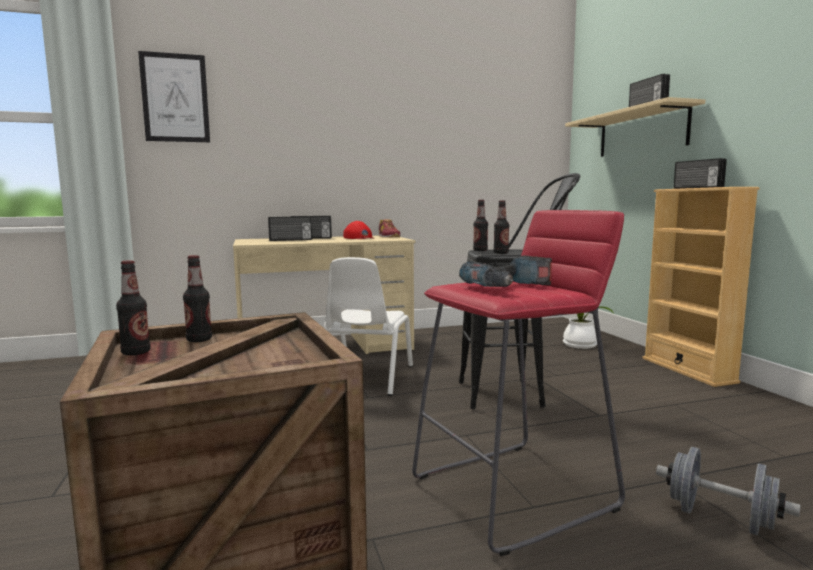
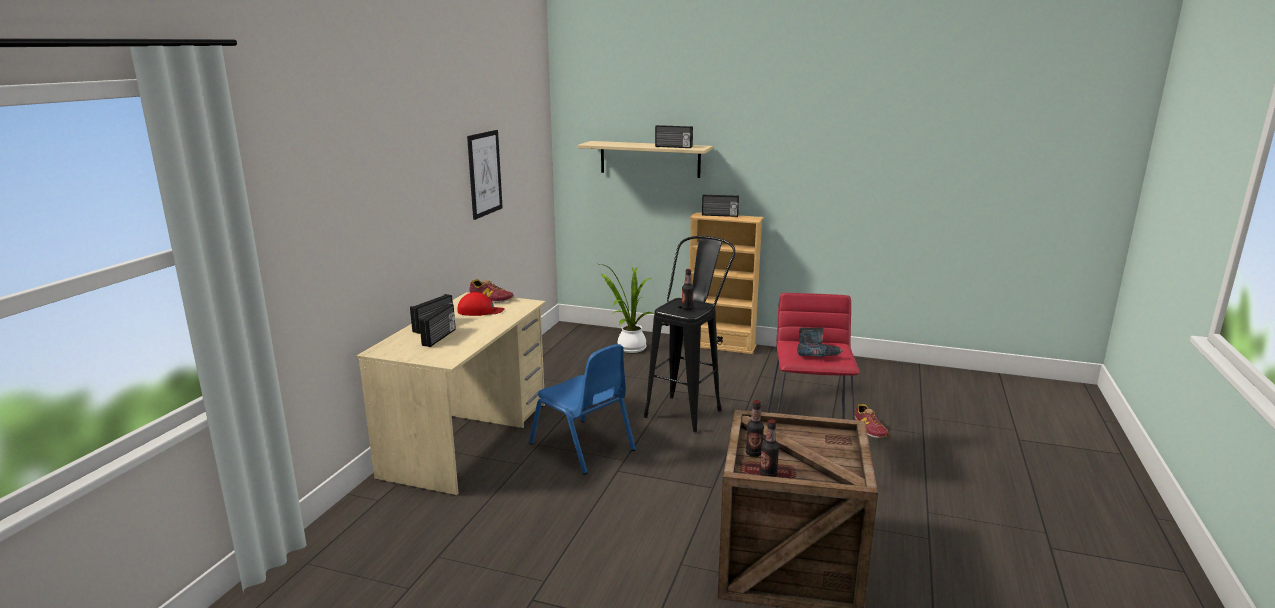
camera: 55 degrees left, 10 degrees up
picture [138,51,210,142] -> picture moved to [467,130,503,220]
white chair [324,257,413,396] -> blue chair [529,344,636,475]
bottle [473,200,488,251] -> none
grey dumbbell [656,447,800,536] -> shoe [854,404,888,438]

